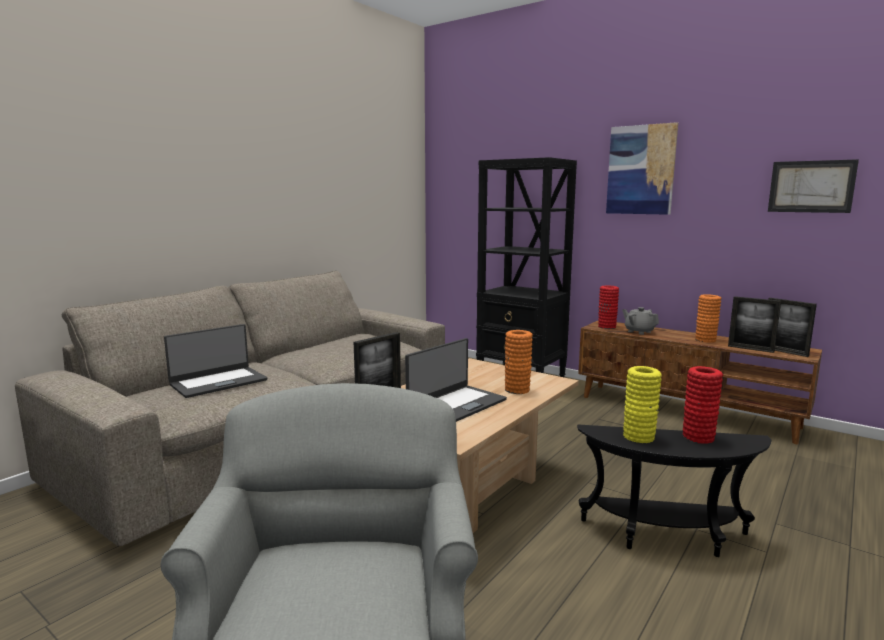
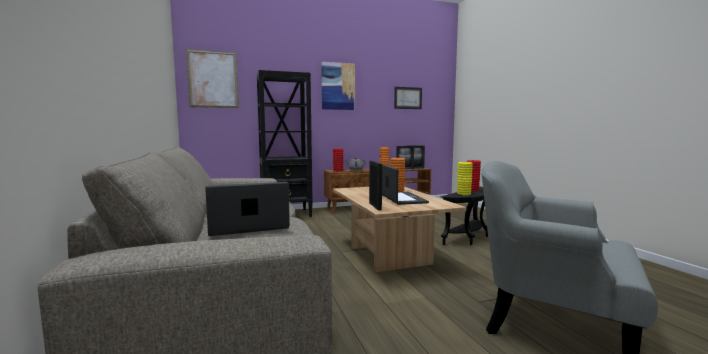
camera: 55 degrees left, 5 degrees down
laptop [164,324,267,398] -> laptop turned 105 degrees counterclockwise [205,182,290,236]
none -> picture [186,49,239,108]

